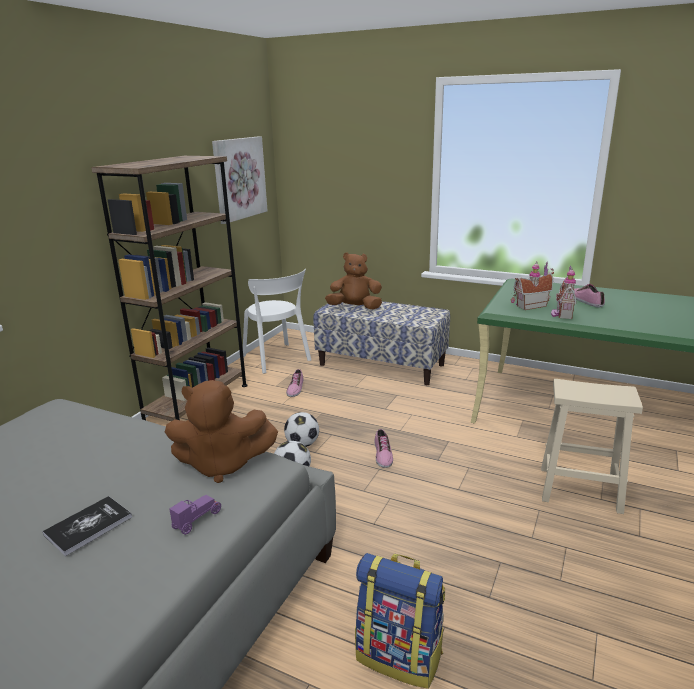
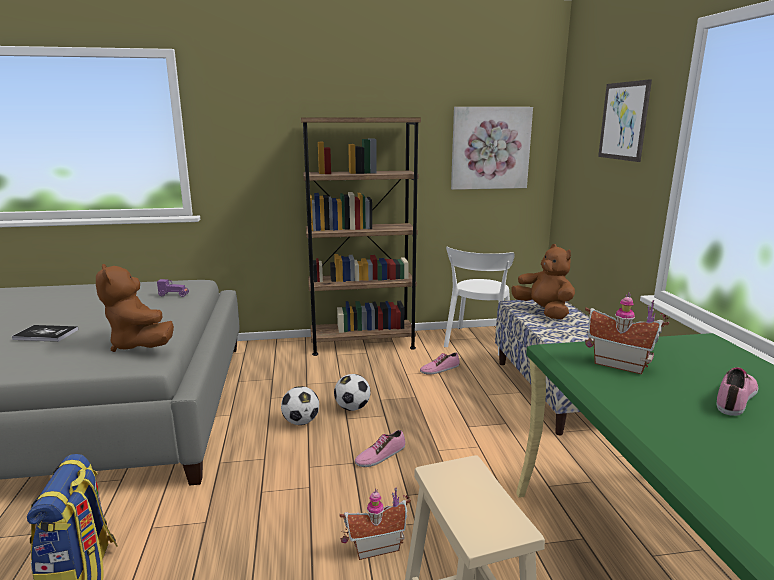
camera: 55 degrees right, 5 degrees down
purple toy car [170,495,221,535] -> purple toy car moved to [157,279,189,297]
toy house [551,266,576,319] -> toy house moved to [339,487,411,560]
none -> picture [598,79,652,162]

